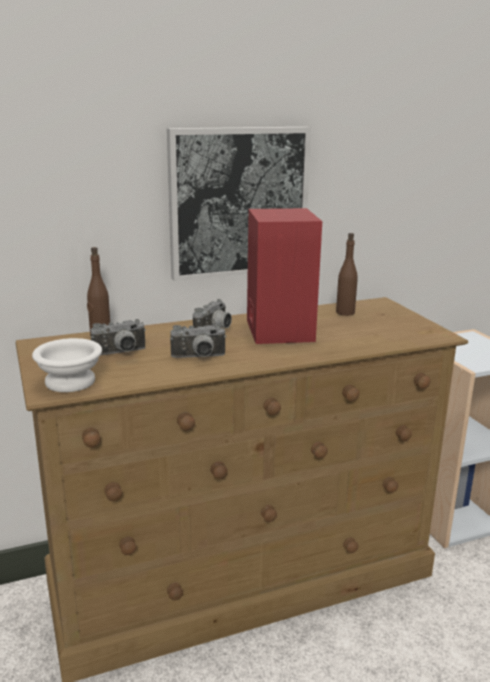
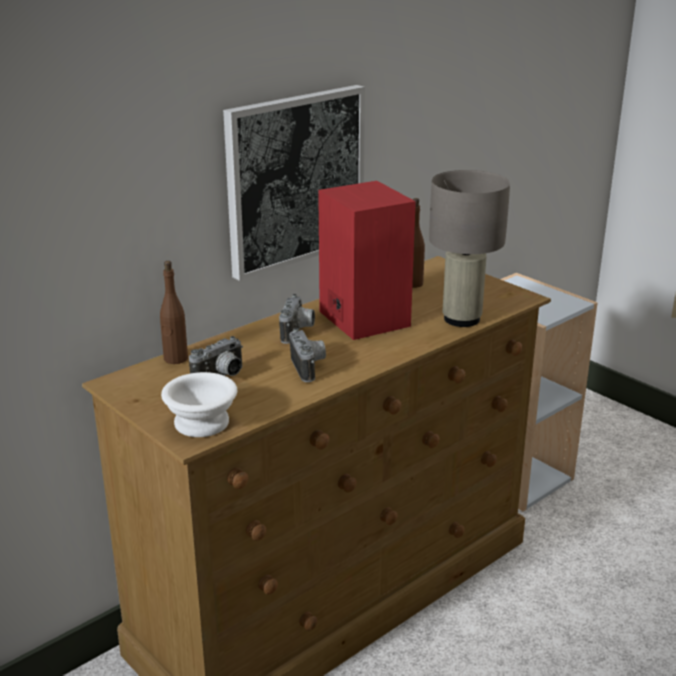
camera: 20 degrees left, 5 degrees up
camera [170,325,227,358] -> camera turned 75 degrees counterclockwise [289,328,326,382]
none -> grey table lamp [429,170,510,327]

